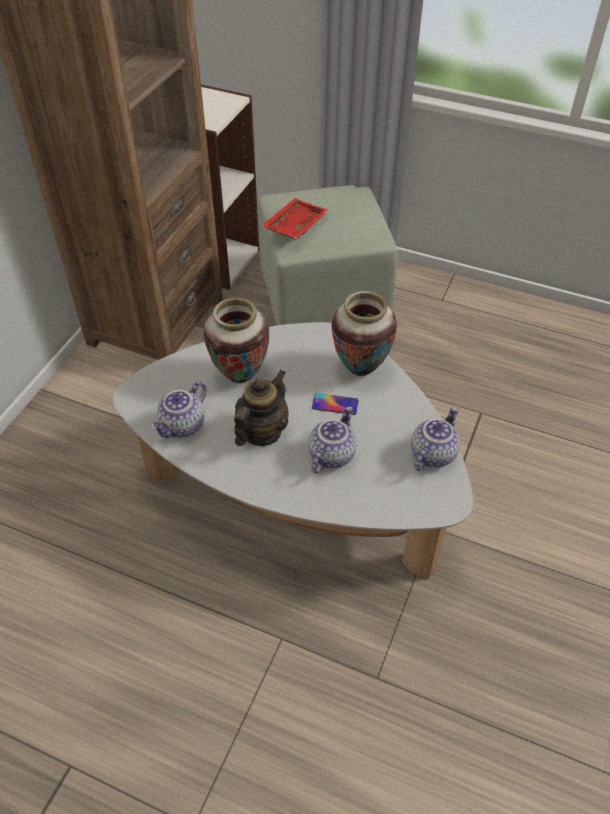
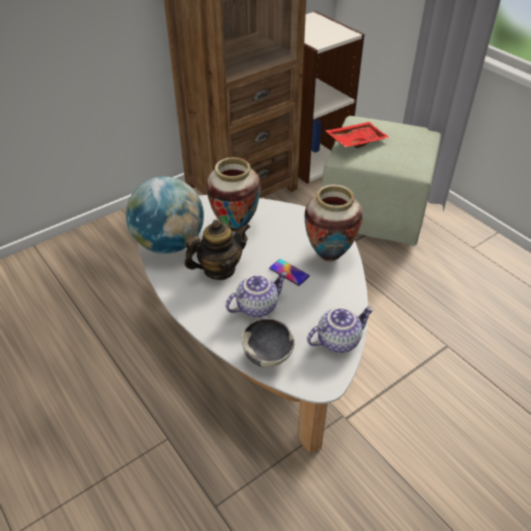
camera: 30 degrees right, 5 degrees down
teapot [151,381,206,438] -> globe [126,177,204,254]
none -> bowl [242,318,295,367]

